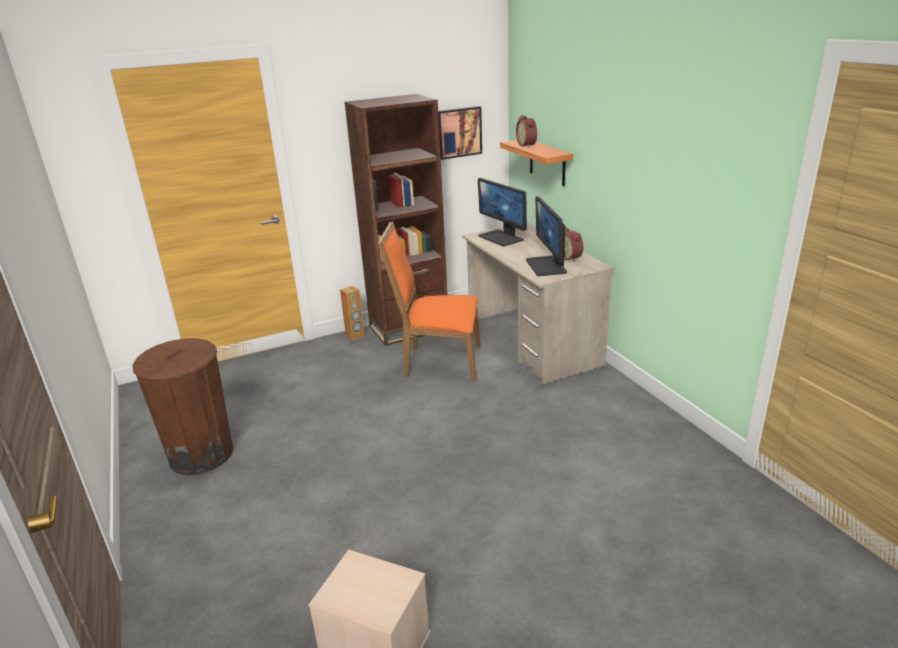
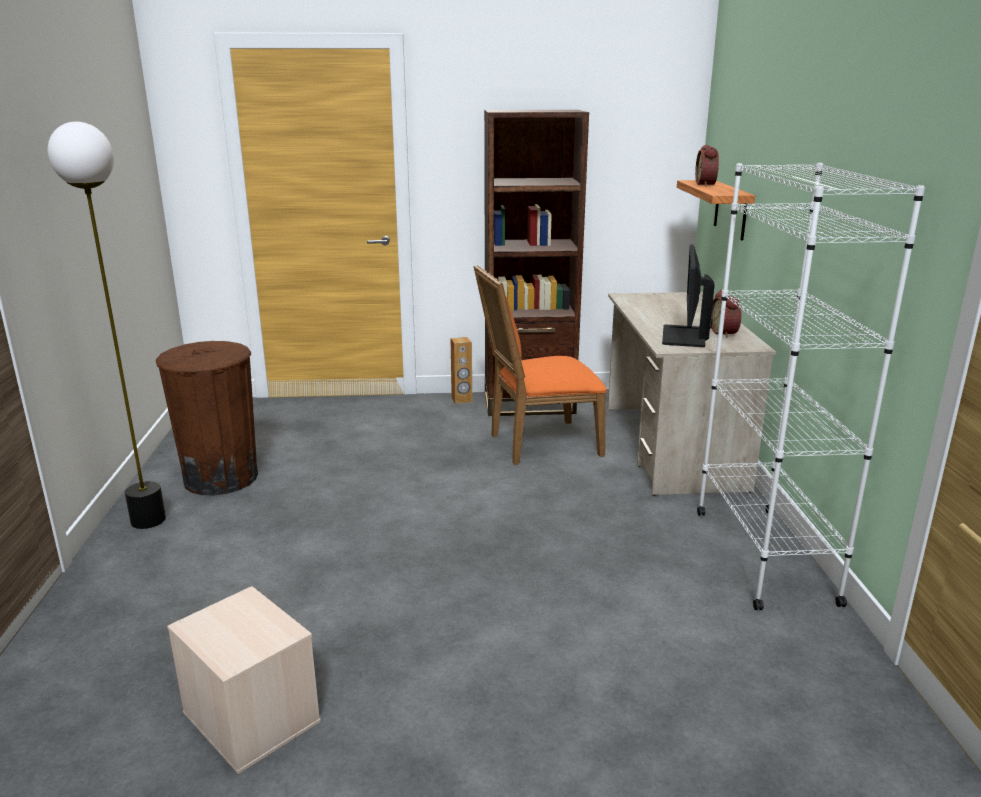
camera: 20 degrees right, 5 degrees down
orange chair [378,221,481,381] -> orange chair turned 45 degrees counterclockwise [474,265,607,465]
picture [438,106,482,160] -> none
monitor [478,178,527,246] -> none
none -> floor lamp [48,122,166,529]
none -> white bookcase [697,163,925,610]

